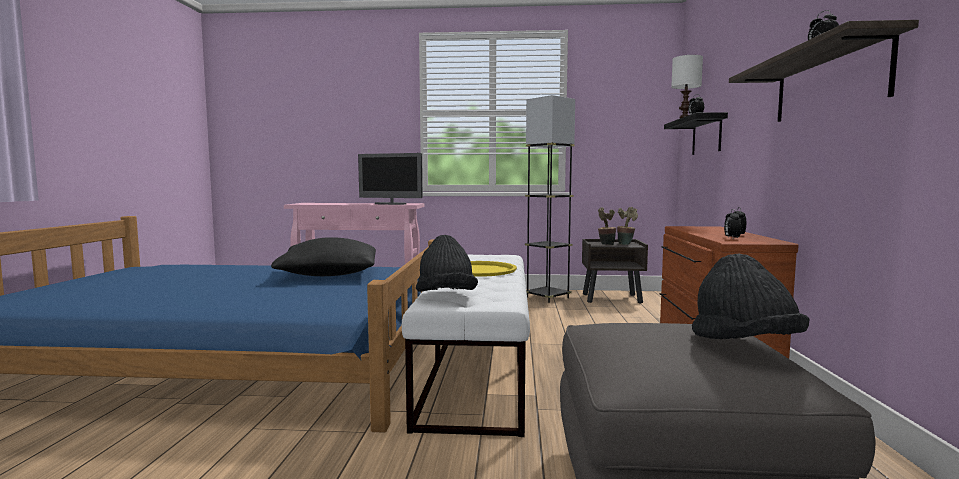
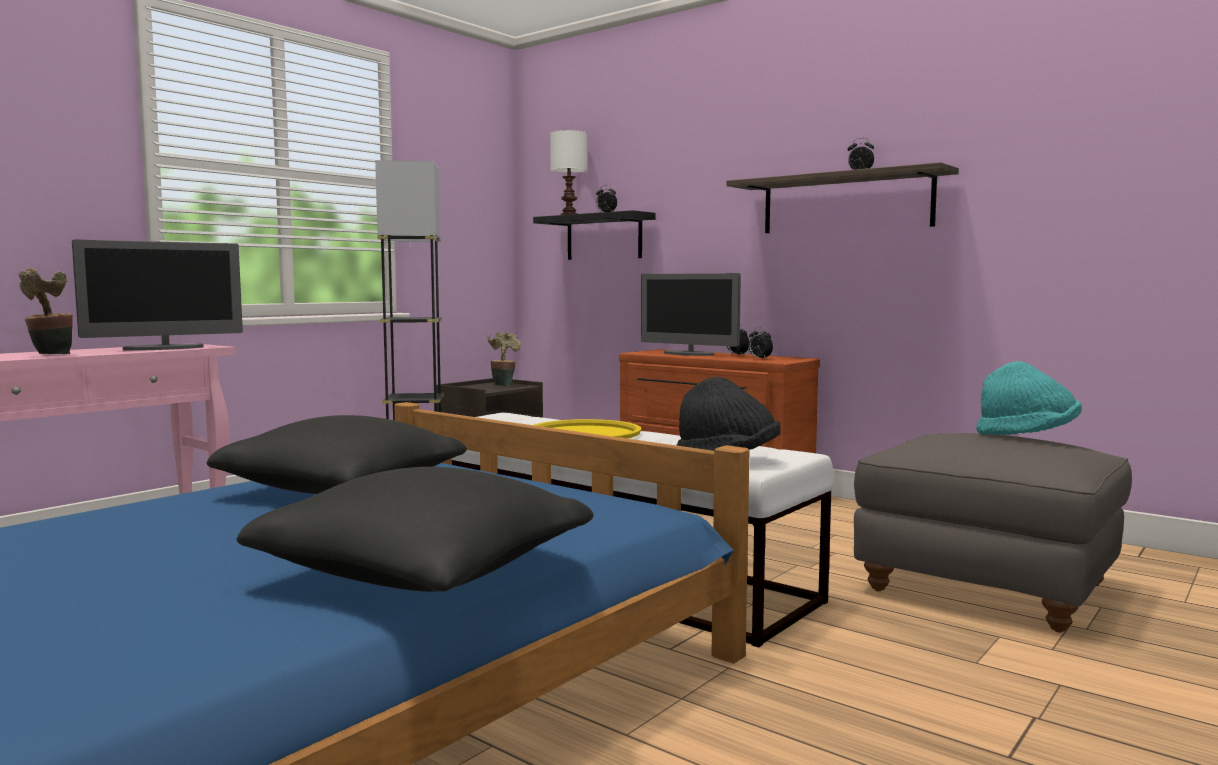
camera: 55 degrees left, 0 degrees up
potted plant [598,207,616,245] -> potted plant moved to [19,268,73,354]
black hat [692,254,810,339] -> turquoise hat [976,361,1082,435]
none -> black pillow [237,467,594,592]
none -> monitor [641,273,741,356]

